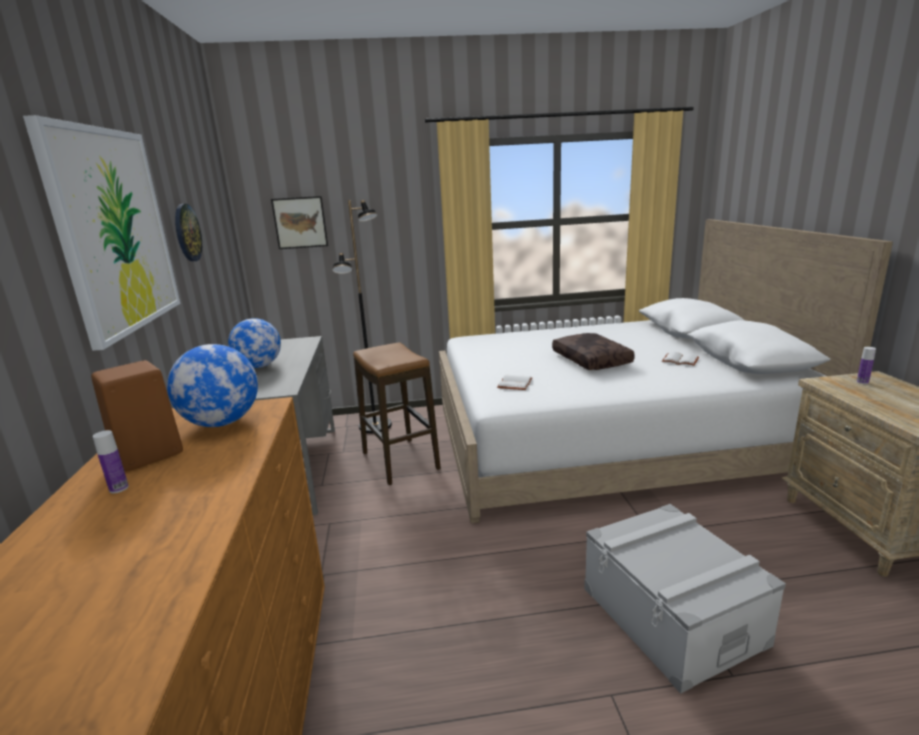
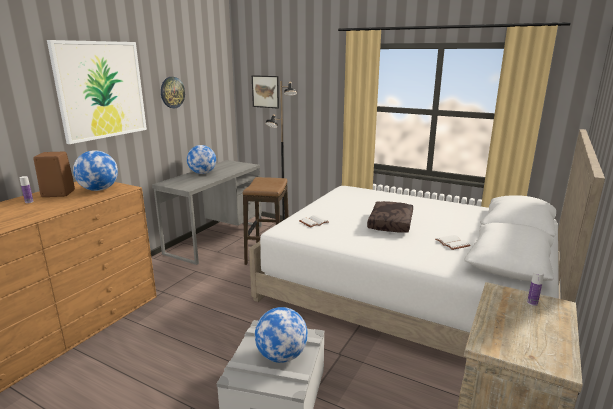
camera: 35 degrees right, 0 degrees up
none -> globe [255,307,308,363]

